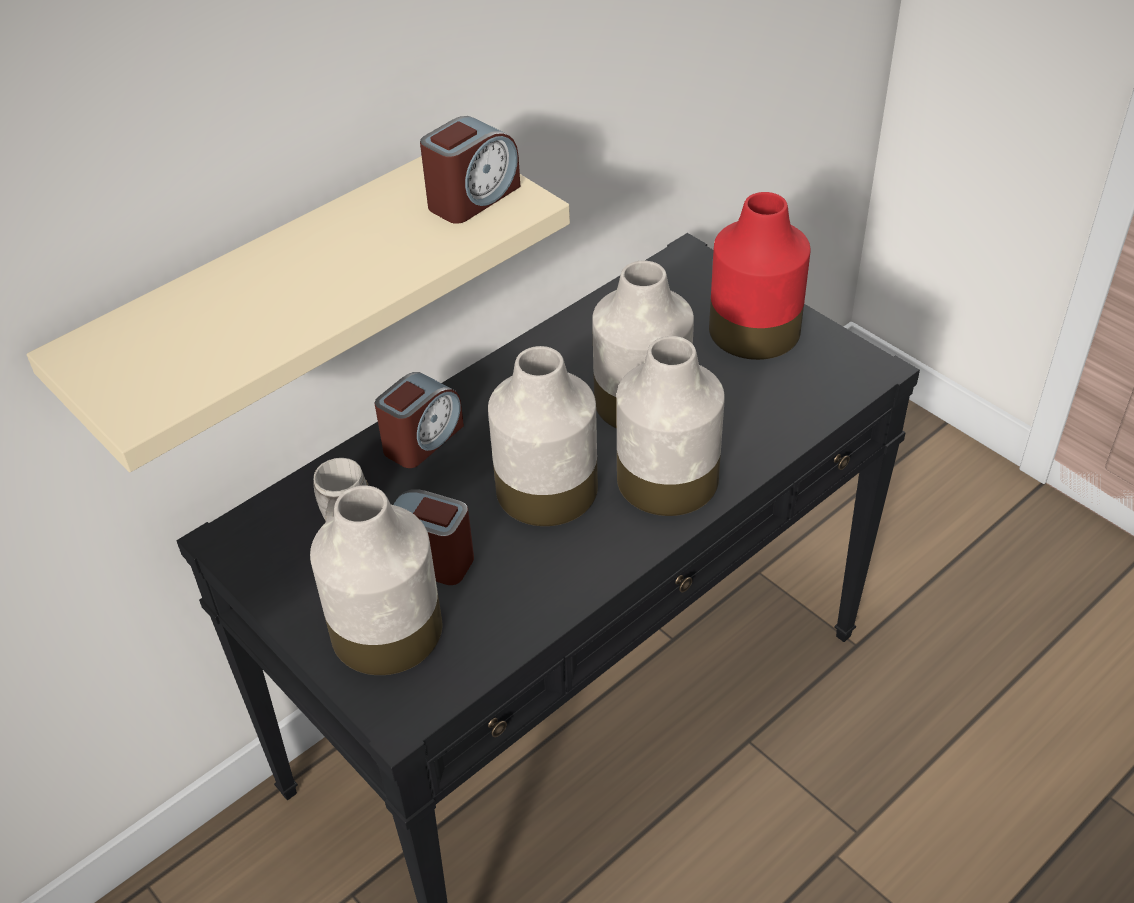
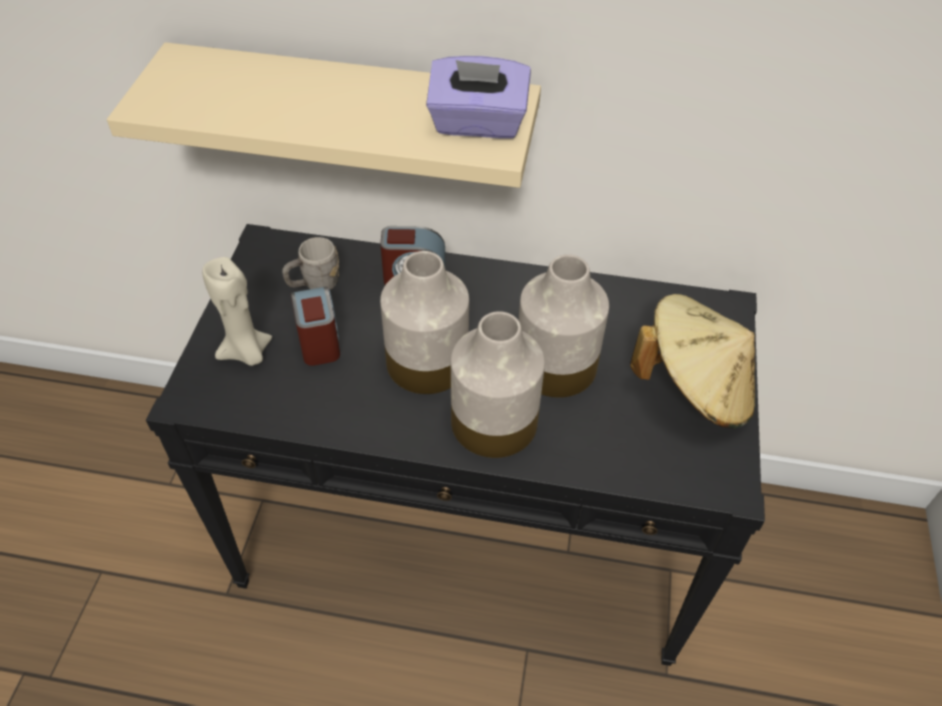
camera: 50 degrees right, 5 degrees up
beige vase [310,485,442,675] -> beige candle [202,257,272,366]
alarm clock [420,116,521,224] -> purple tissue box [426,56,531,139]
red vase [709,192,811,360] -> beige hat [630,294,755,429]

